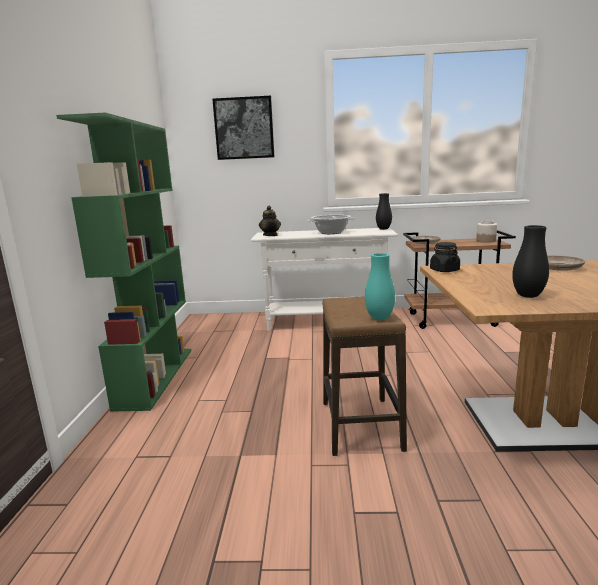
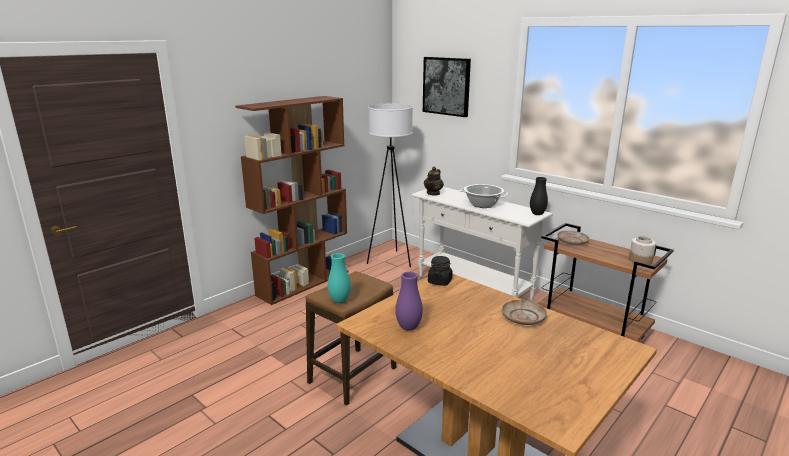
camera: 40 degrees right, 5 degrees up
green bookcase [56,112,192,412] -> brown bookcase [235,96,349,305]
black vase [512,225,549,298] -> purple vase [395,272,423,331]
none -> white floor lamp [367,104,413,267]

